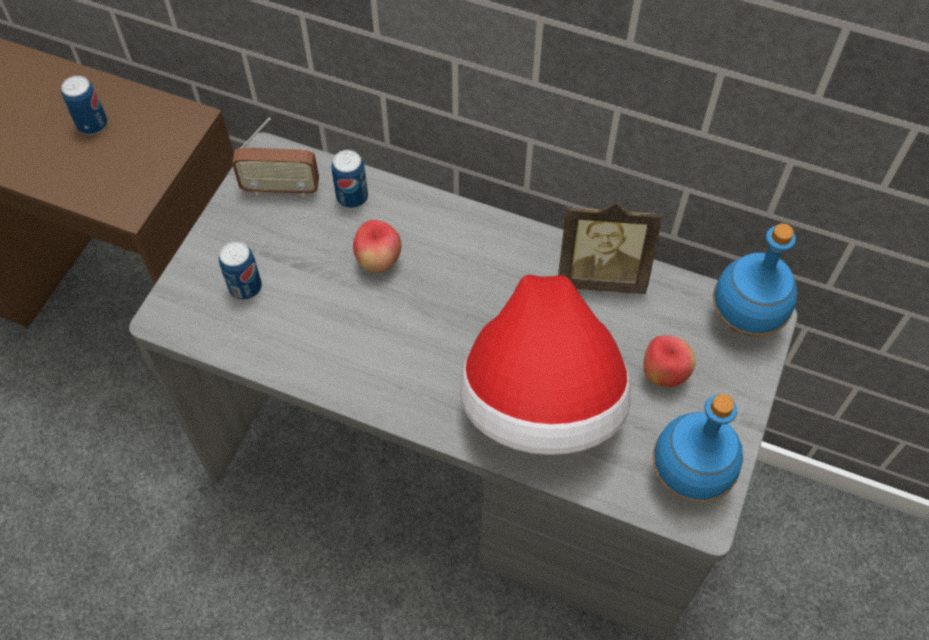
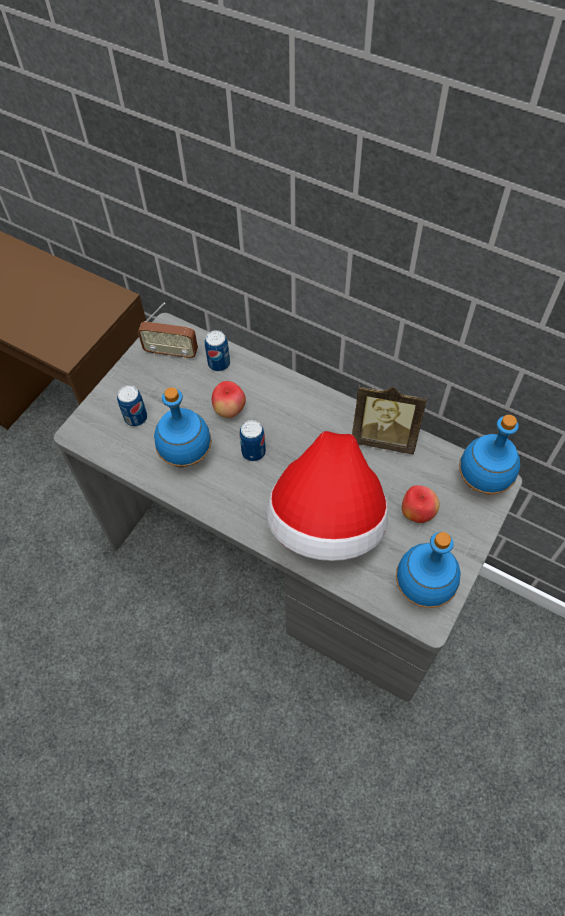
camera: 10 degrees right, 0 degrees up
can [61,76,108,135] -> can moved to [240,420,266,461]
none -> blue bottle [154,387,212,468]

